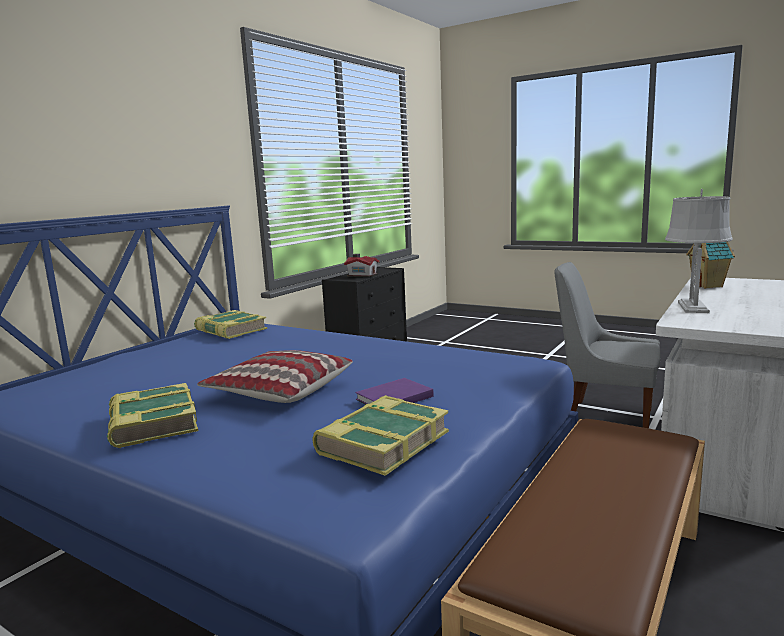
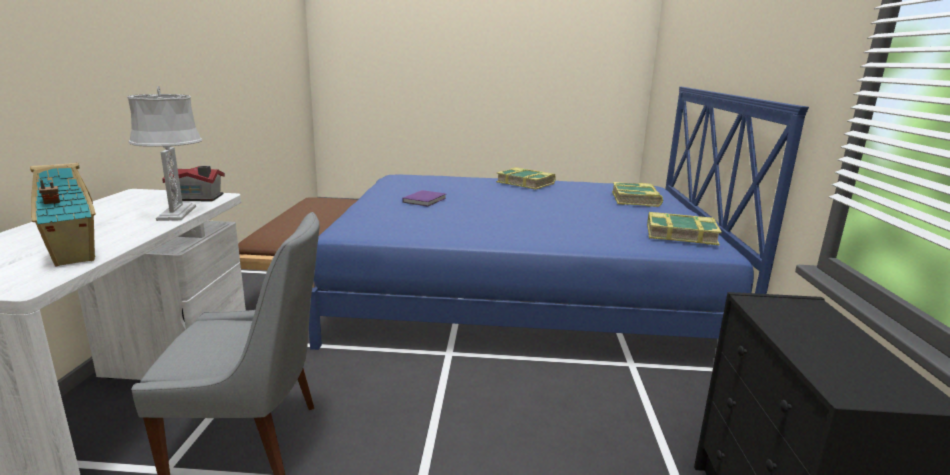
camera: 150 degrees right, 5 degrees up
pillow [197,350,353,403] -> none
book [312,395,449,476] -> book moved to [612,182,663,207]
toy house [344,254,380,277] -> toy house moved to [162,166,225,201]

